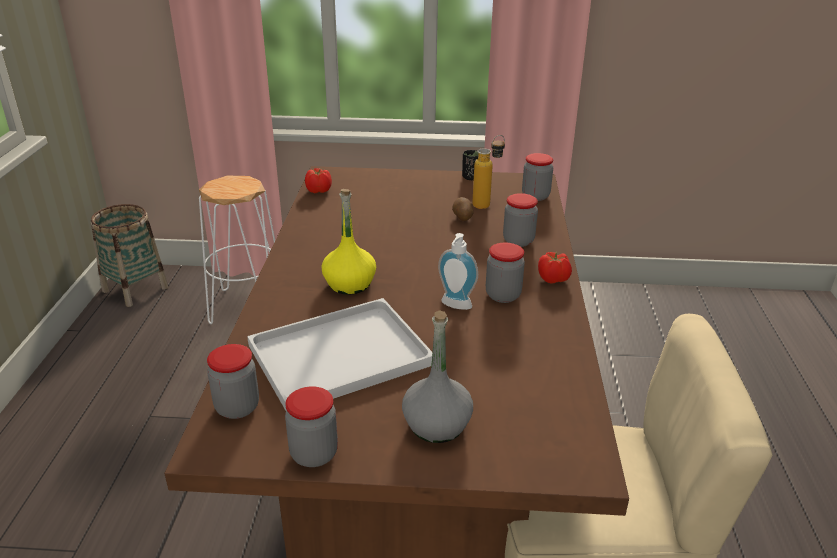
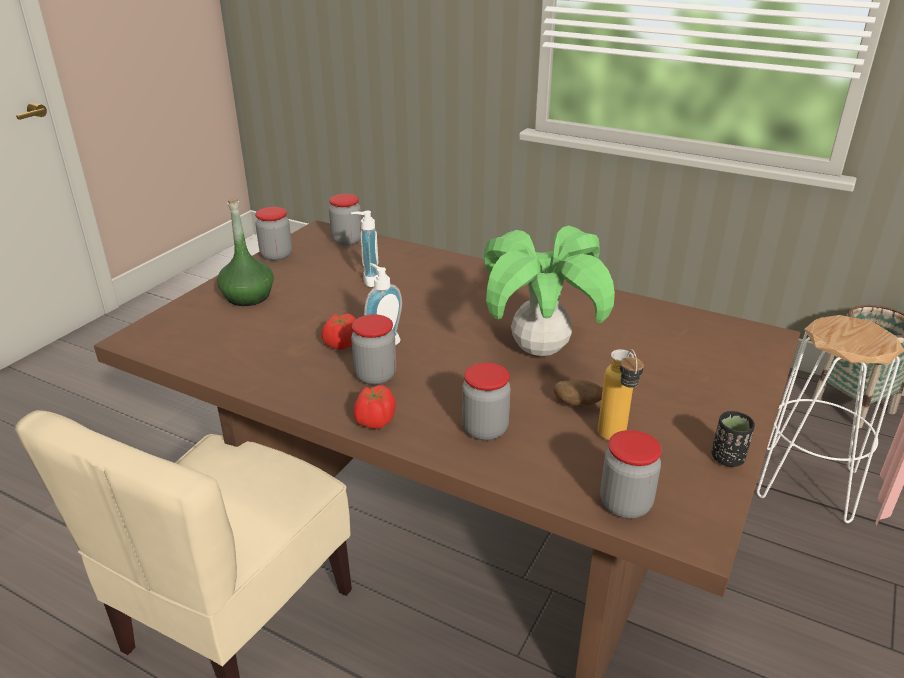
camera: 115 degrees right, 0 degrees up
white tray [247,298,432,411] -> soap dispenser [351,211,378,287]
tomato [305,168,332,193] -> tomato moved to [321,313,356,350]
yellow bottle [321,189,376,295] -> none
grey bottle [402,310,473,443] -> green bottle [217,197,274,306]
none -> potted plant [484,225,615,356]

